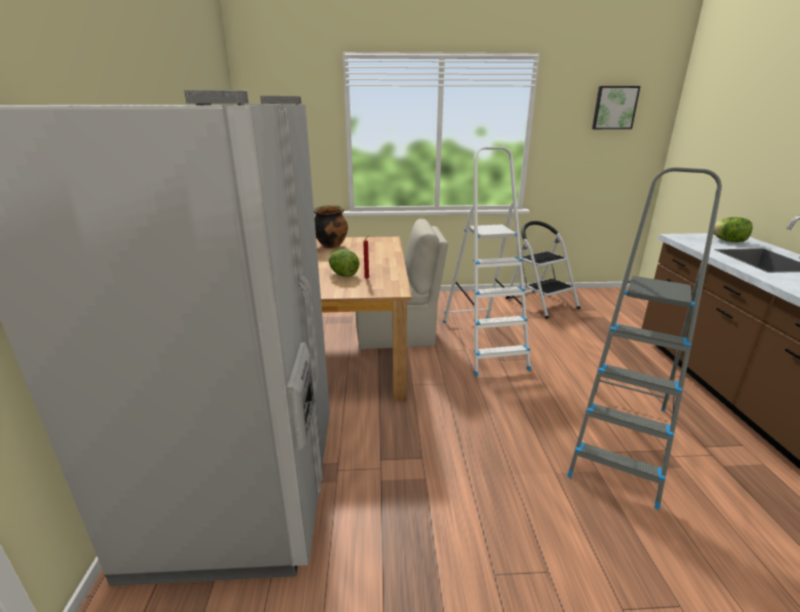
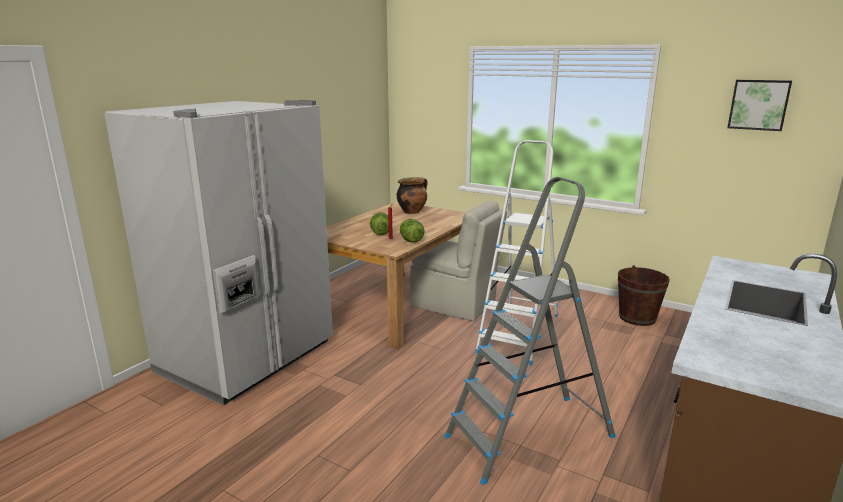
camera: 35 degrees right, 5 degrees down
step ladder [506,221,581,319] -> brown bucket [618,265,670,326]
lettuce [713,217,753,242] -> lettuce moved to [400,219,425,242]

